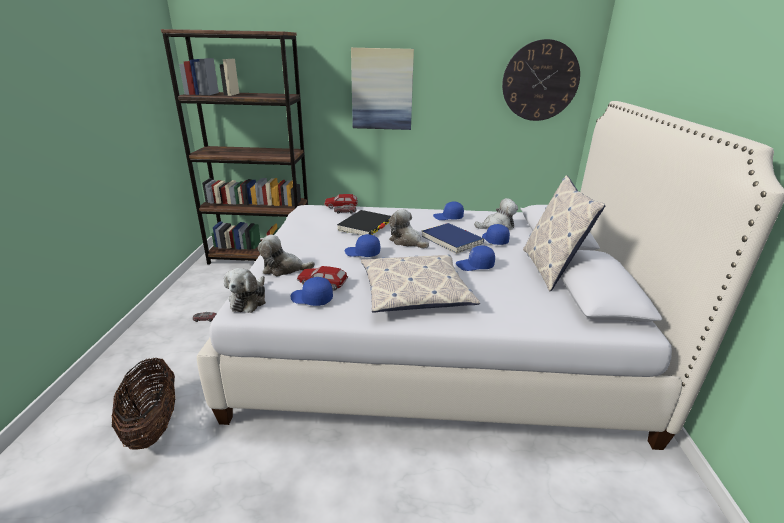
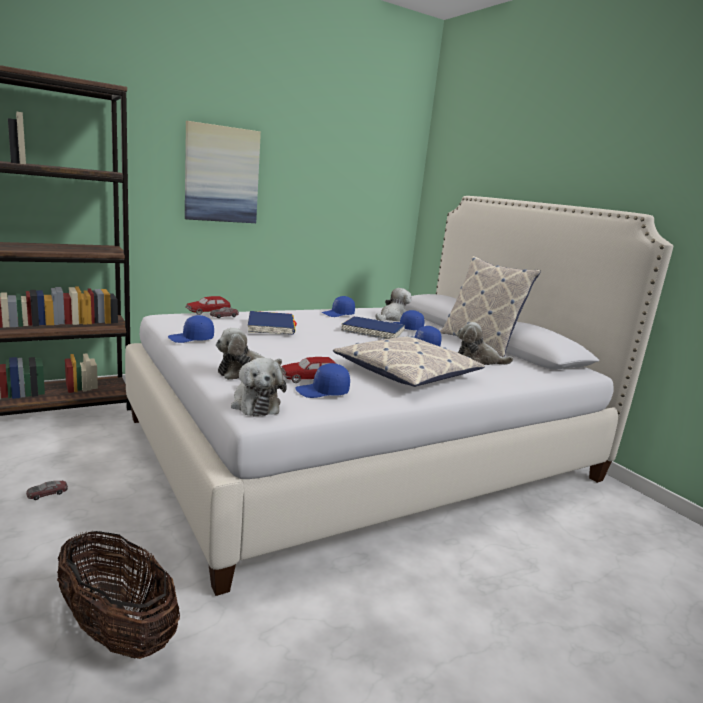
camera: 35 degrees left, 10 degrees down
black book [337,210,391,235] -> blue book [248,311,297,334]
blue cap [345,234,380,257] -> blue cap moved to [168,315,214,343]
plush toy [389,209,429,248] -> plush toy moved to [457,322,513,365]
wall clock [502,39,580,121] -> none

